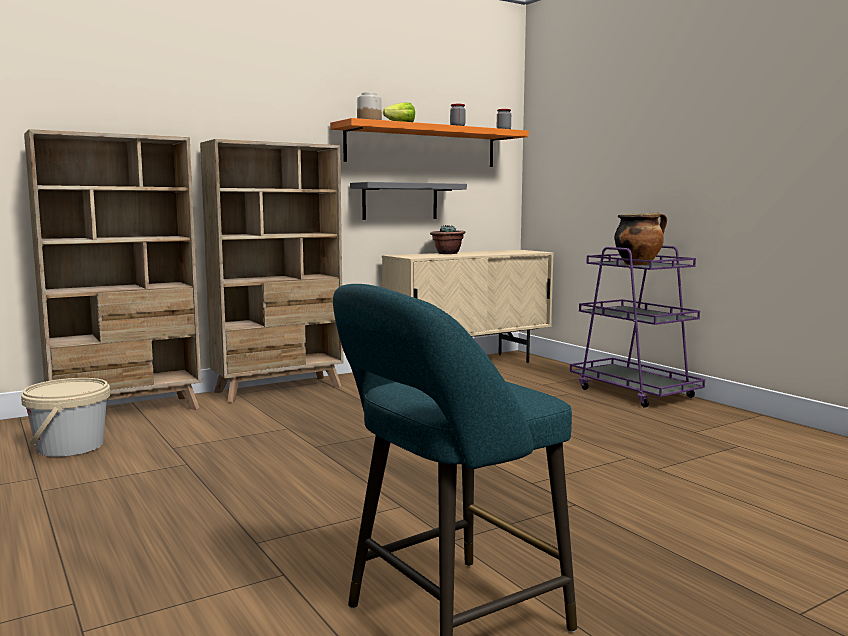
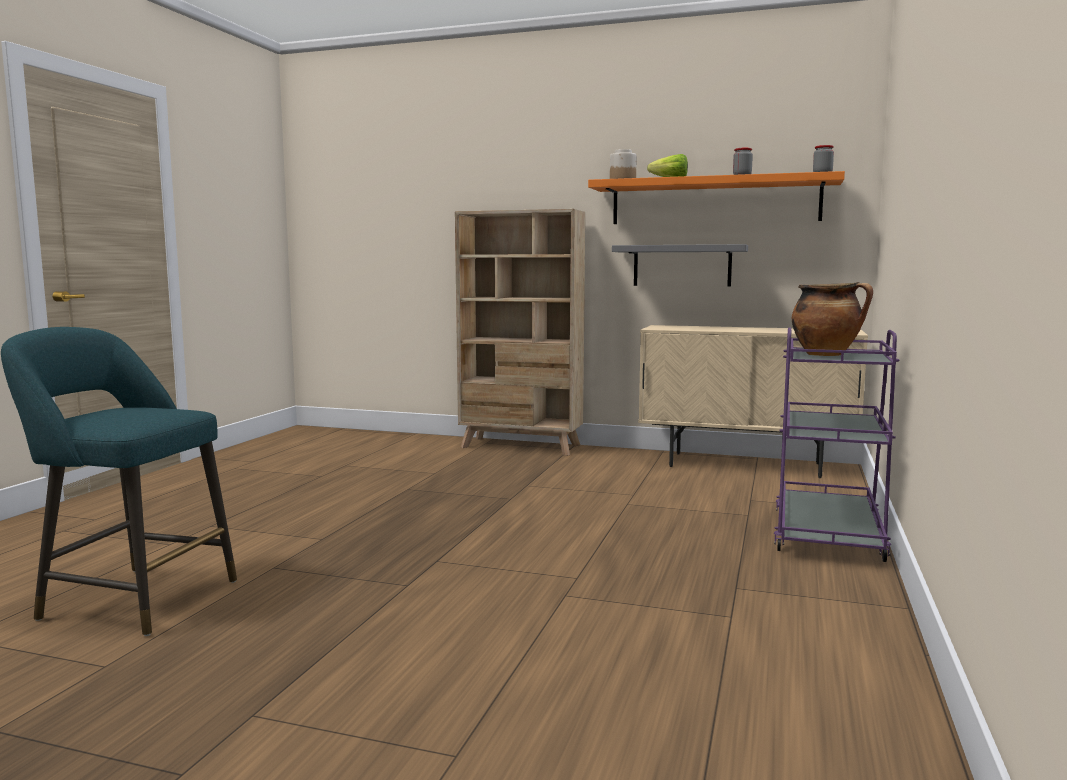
camera: 50 degrees right, 0 degrees up
beige bucket [21,378,110,457] -> none
beige bookcase [24,129,201,410] -> none
potted plant [430,225,466,254] -> none

